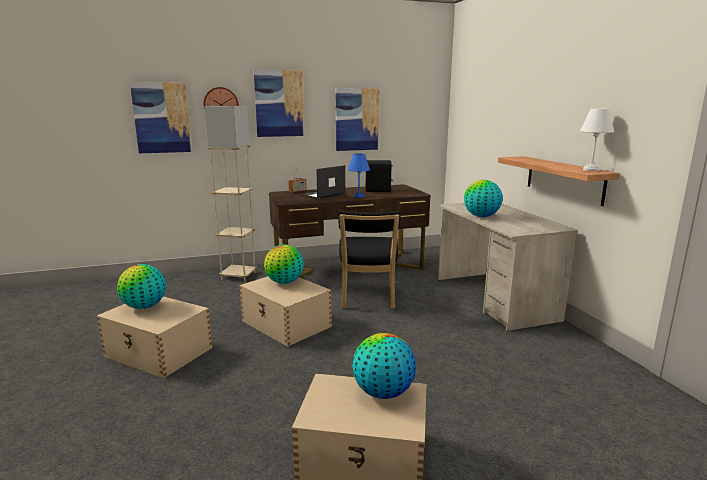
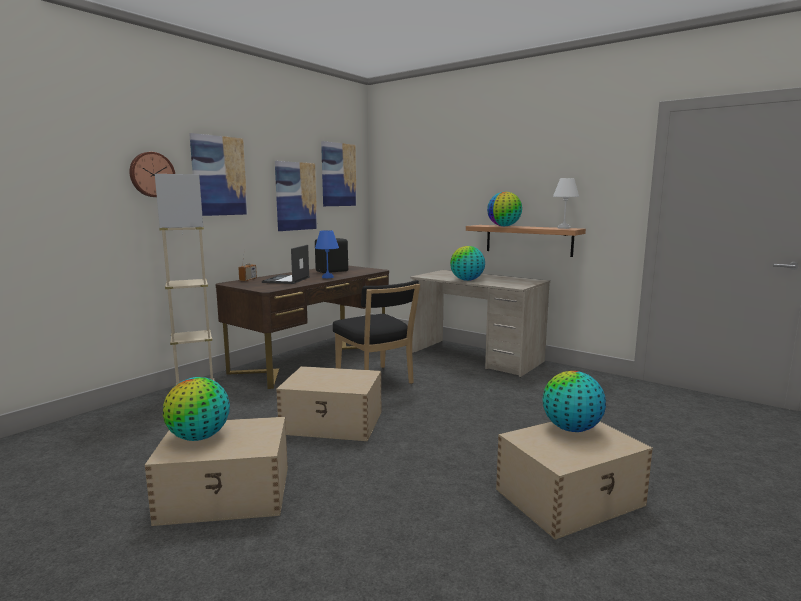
camera: 35 degrees left, 5 degrees down
picture [130,82,192,153] -> picture moved to [321,141,357,206]
globe [264,244,304,284] -> globe moved to [487,191,522,226]

